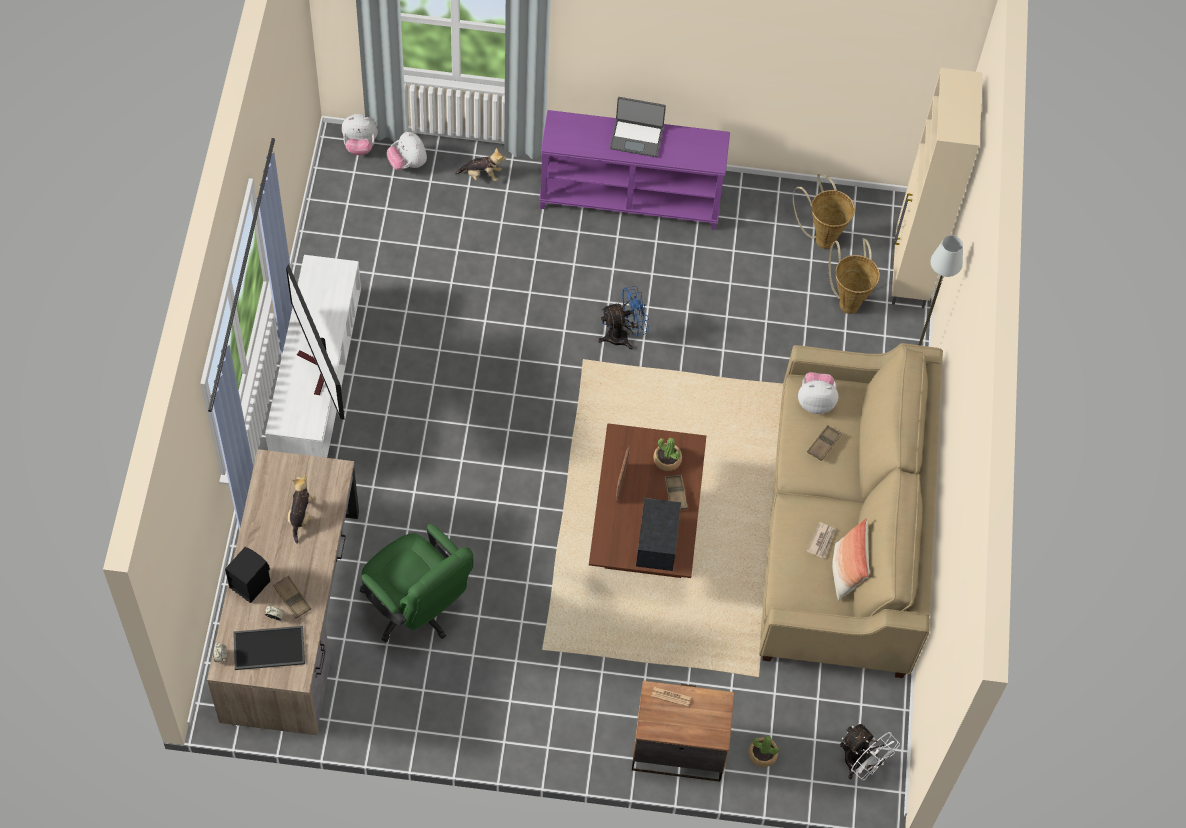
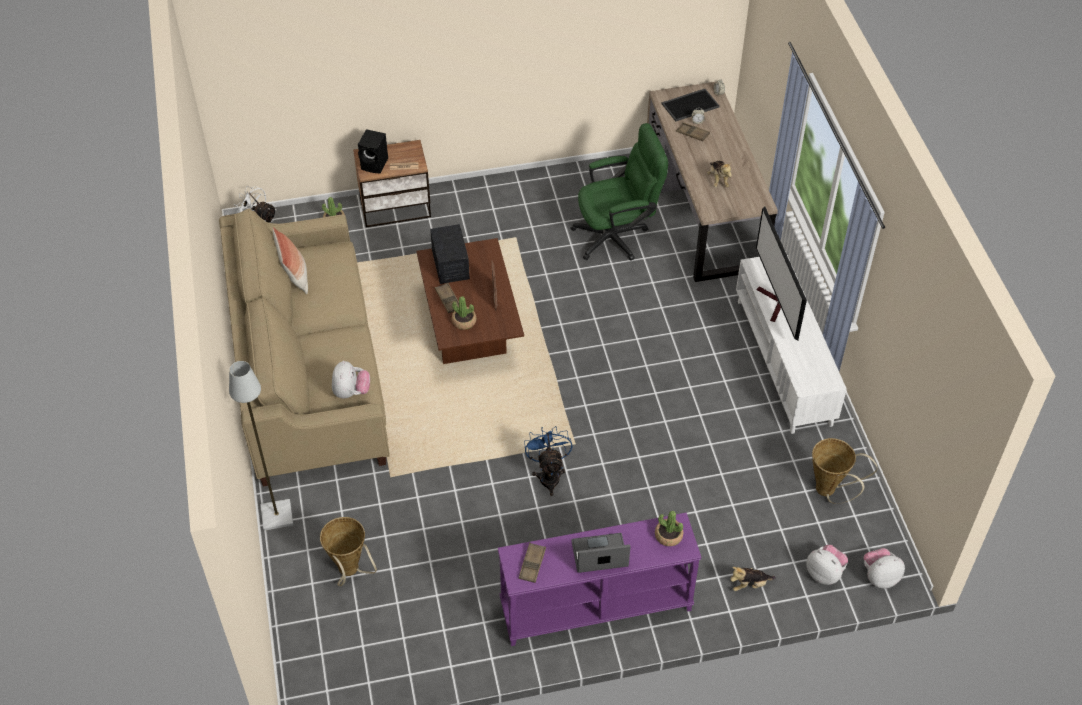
camera: 165 degrees right, 10 degrees down
black speaker [225,547,270,603] -> black speaker moved to [358,129,388,173]
television [286,264,345,420] -> television turned 150 degrees counterclockwise [756,206,807,340]
green office chair [360,524,473,643] -> green office chair turned 135 degrees clockwise [570,123,668,261]
blue fan [598,286,649,349] -> blue fan turned 120 degrees clockwise [524,426,572,496]
basket [793,174,855,249] -> basket moved to [812,438,877,504]
plush toy [798,372,839,414] -> plush toy turned 75 degrees counterclockwise [332,361,370,398]
brown tray [807,425,842,461] -> brown tray moved to [518,543,546,583]
newspaper [807,522,836,558] -> none
beige cabinet [892,68,983,308] -> none
none -> potted plant [655,511,683,546]

